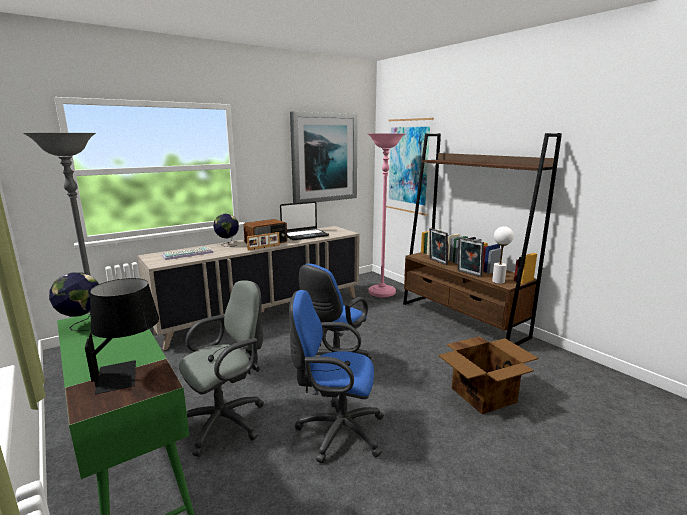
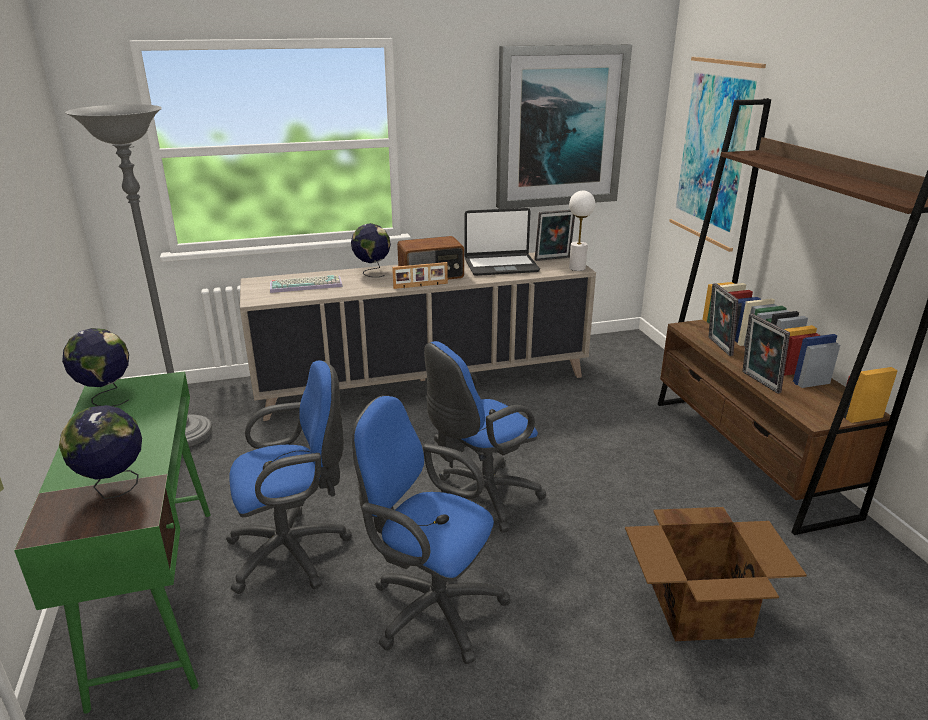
camera: 20 degrees right, 10 degrees up
black table lamp [85,278,159,394] -> globe [59,405,142,499]
grey office chair [179,280,264,457] -> blue office chair [226,360,352,594]
pink floor lamp [368,133,405,297] -> none
white table lamp [492,226,514,284] -> white table lamp moved to [569,191,595,271]
none -> picture frame [535,209,575,261]

